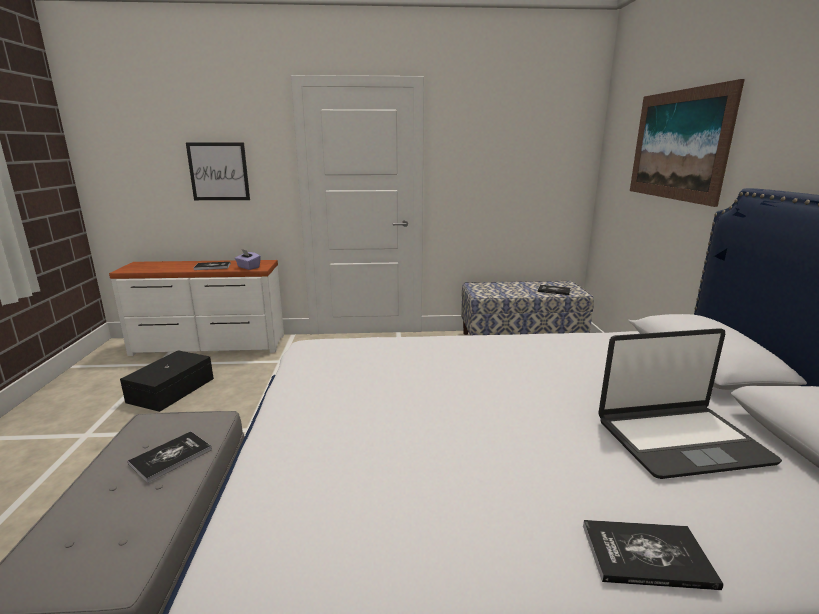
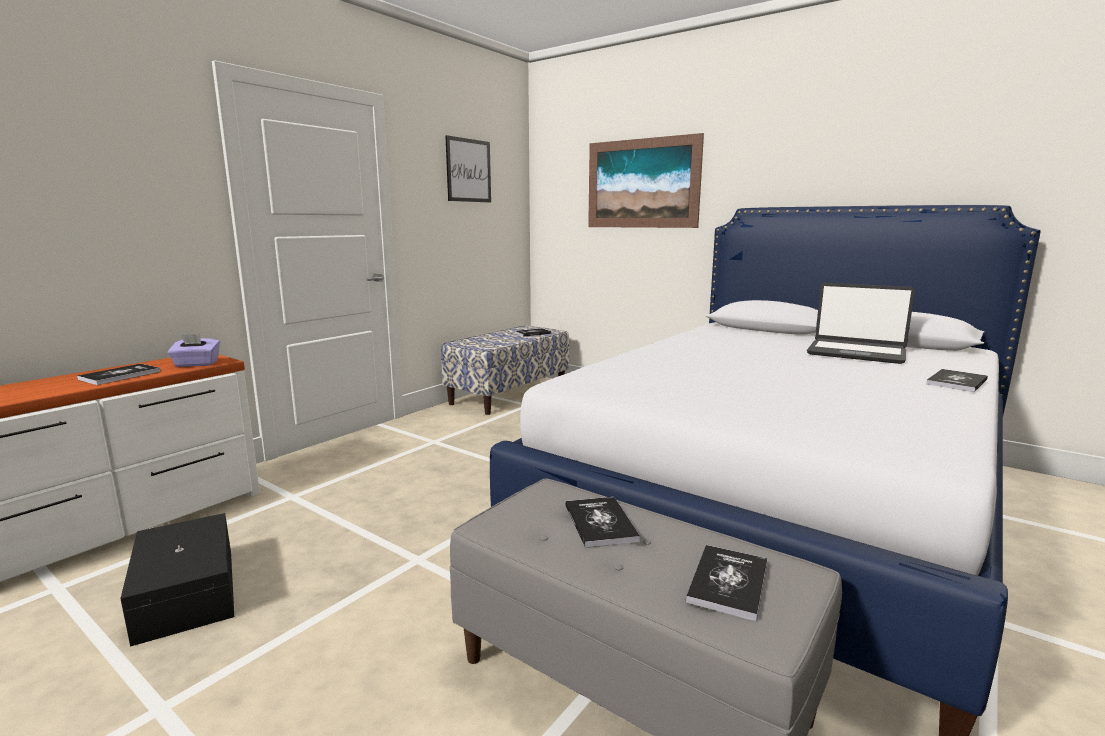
camera: 50 degrees left, 5 degrees down
picture [186,142,250,200] -> picture moved to [445,135,491,202]
laptop [598,328,782,479] -> laptop turned 90 degrees clockwise [807,283,915,364]
none -> book [686,545,768,621]

